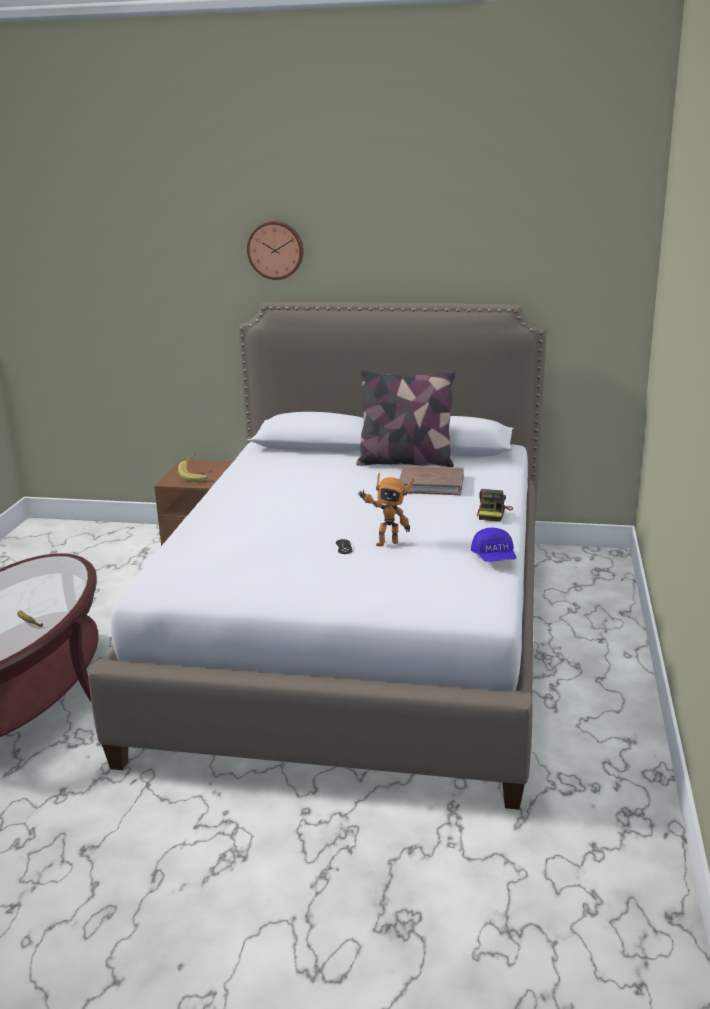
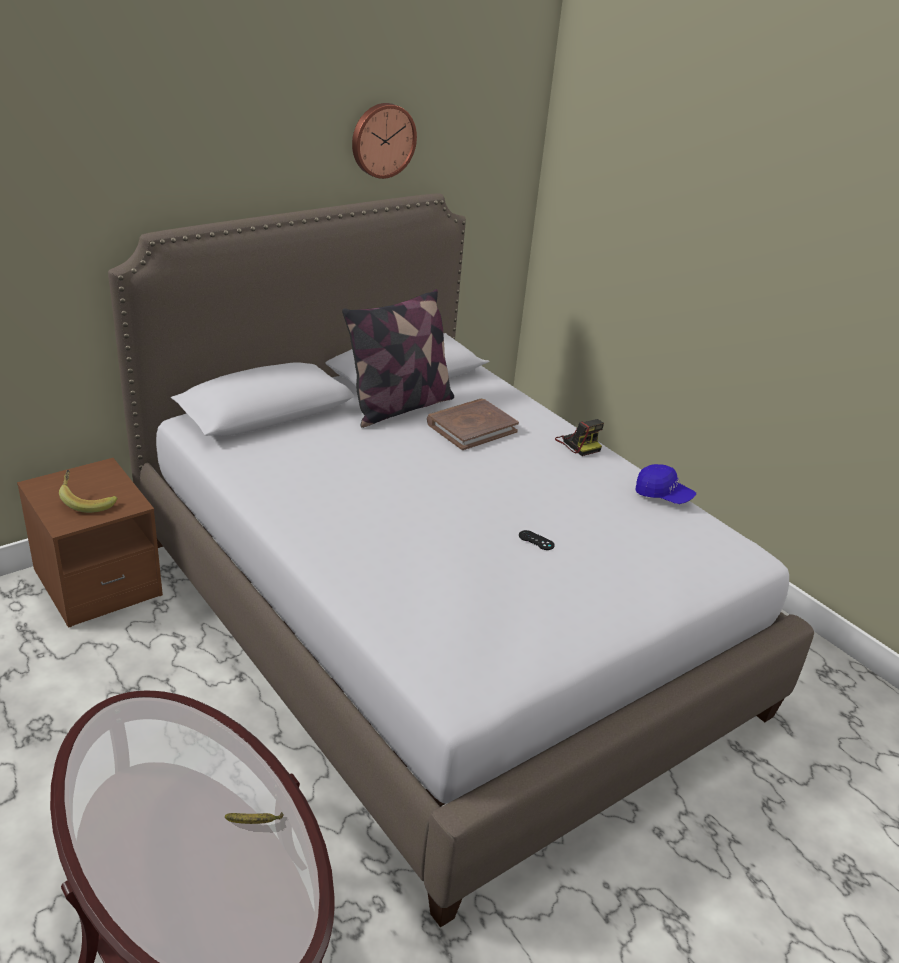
camera: 50 degrees left, 10 degrees up
wall clock [247,221,304,280] -> wall clock moved to [352,103,417,179]
toy robot [359,473,414,546] -> none

